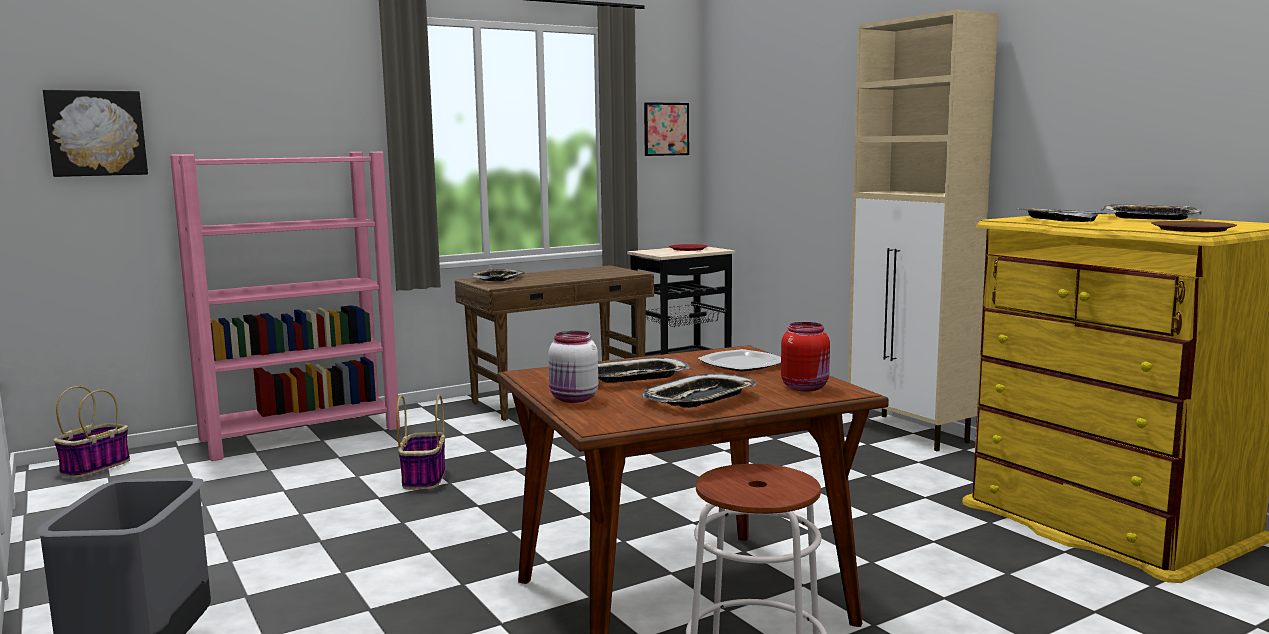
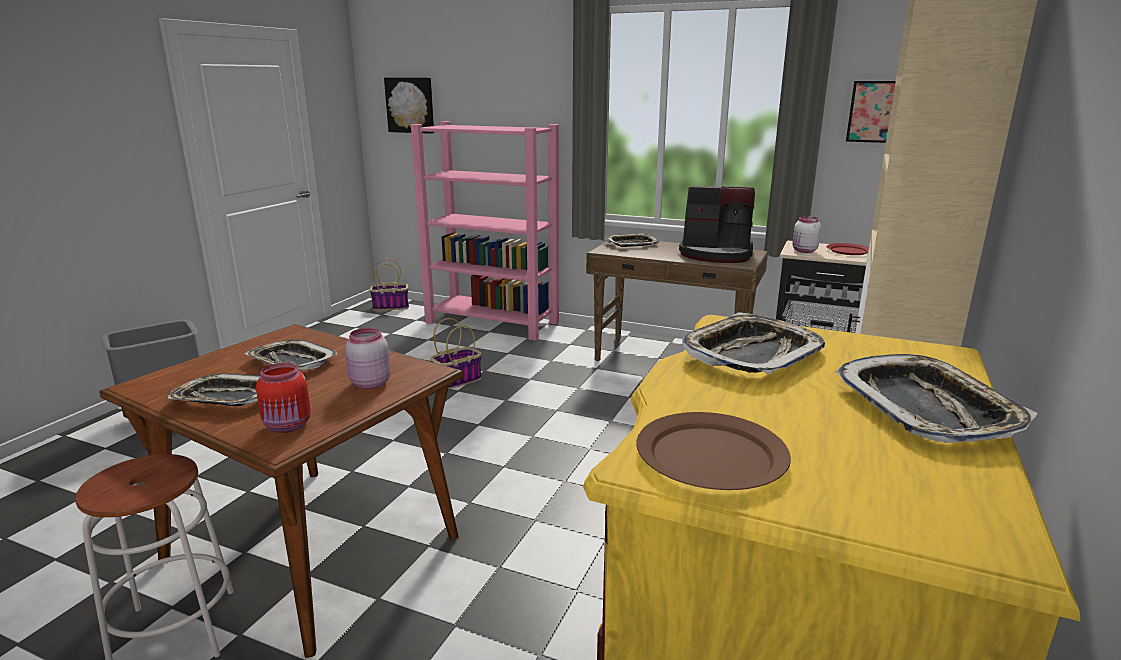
camera: 55 degrees right, 10 degrees up
white jar [548,331,598,403] -> white jar moved to [793,216,821,253]
plate [697,349,781,372] -> pink jar [345,328,390,389]
none -> coffee machine [679,186,755,263]

